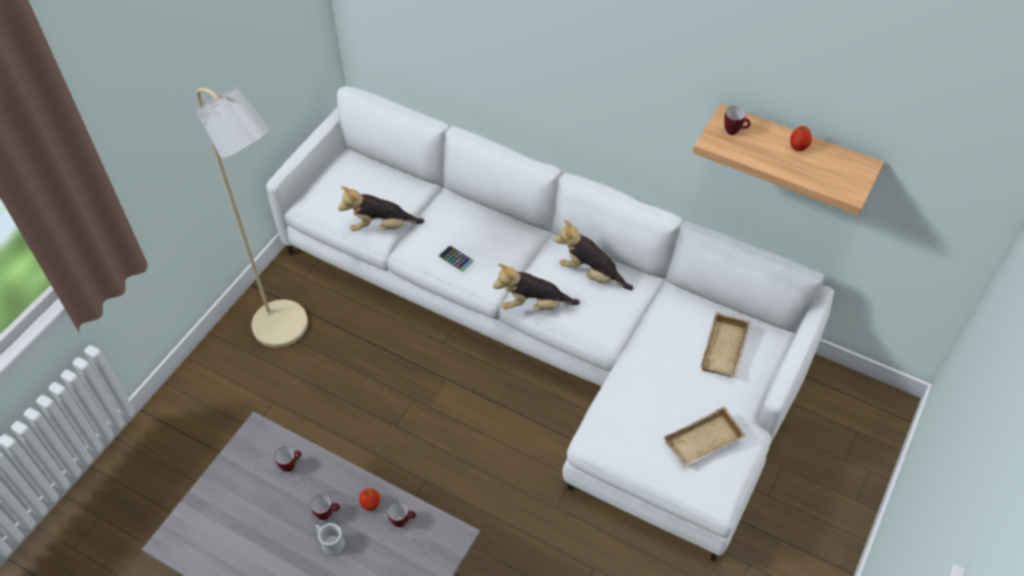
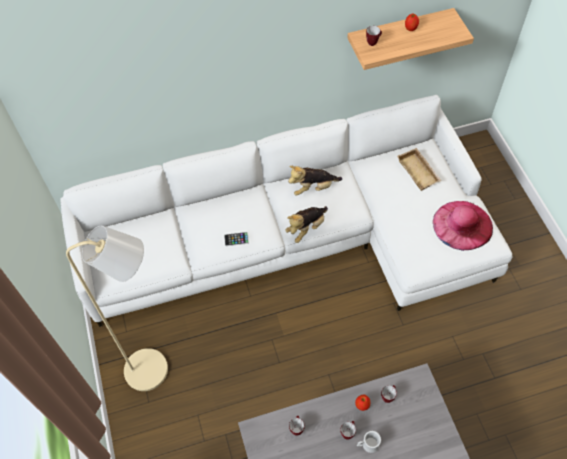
camera: 45 degrees left, 5 degrees up
plush toy [338,187,424,231] -> none
beige tray [663,406,746,468] -> pink hat [433,201,493,251]

